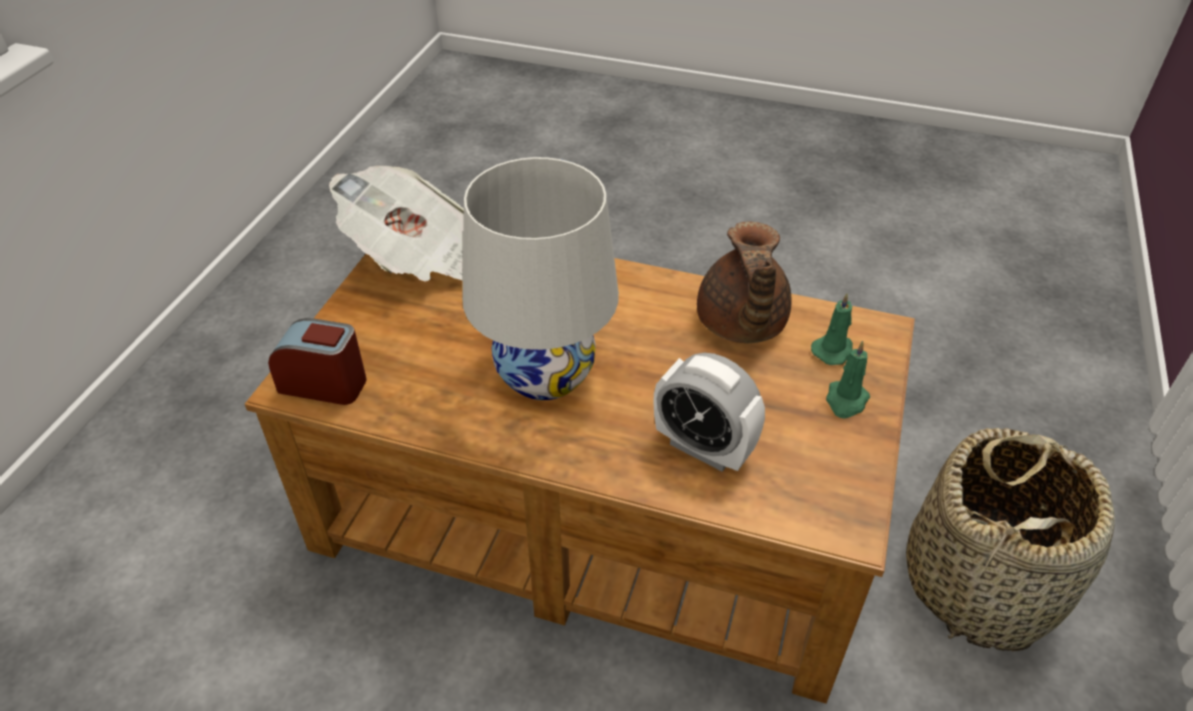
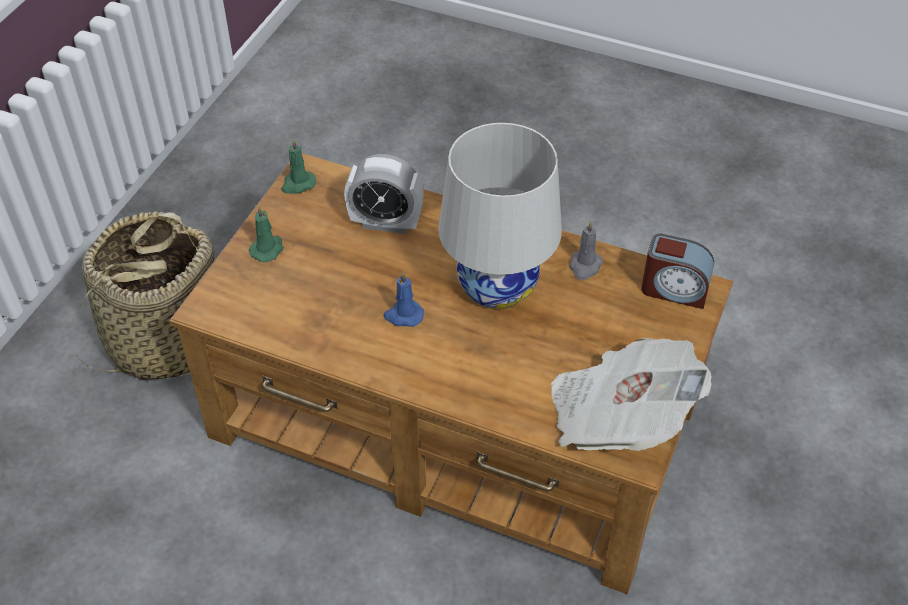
camera: 175 degrees left, 5 degrees up
alarm clock [654,353,765,472] -> alarm clock turned 150 degrees clockwise [344,154,424,234]
brown teapot [697,222,792,343] -> none
green candle [811,293,853,365] -> green candle moved to [281,139,316,194]
none -> blue candle [383,272,424,327]
none -> grey candle [570,221,603,280]

